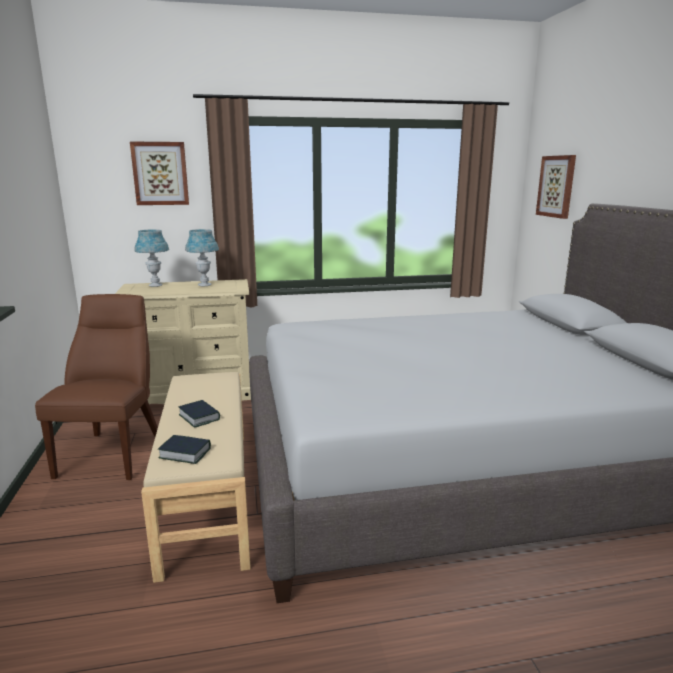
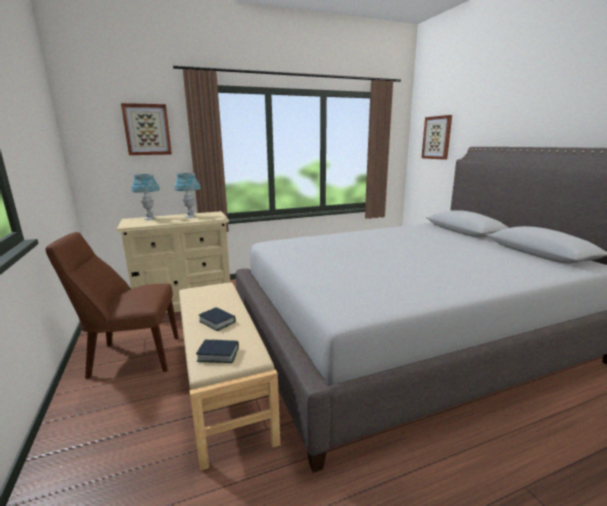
camera: 10 degrees left, 0 degrees up
brown chair [35,294,158,480] -> brown chair turned 90 degrees counterclockwise [45,232,179,379]

